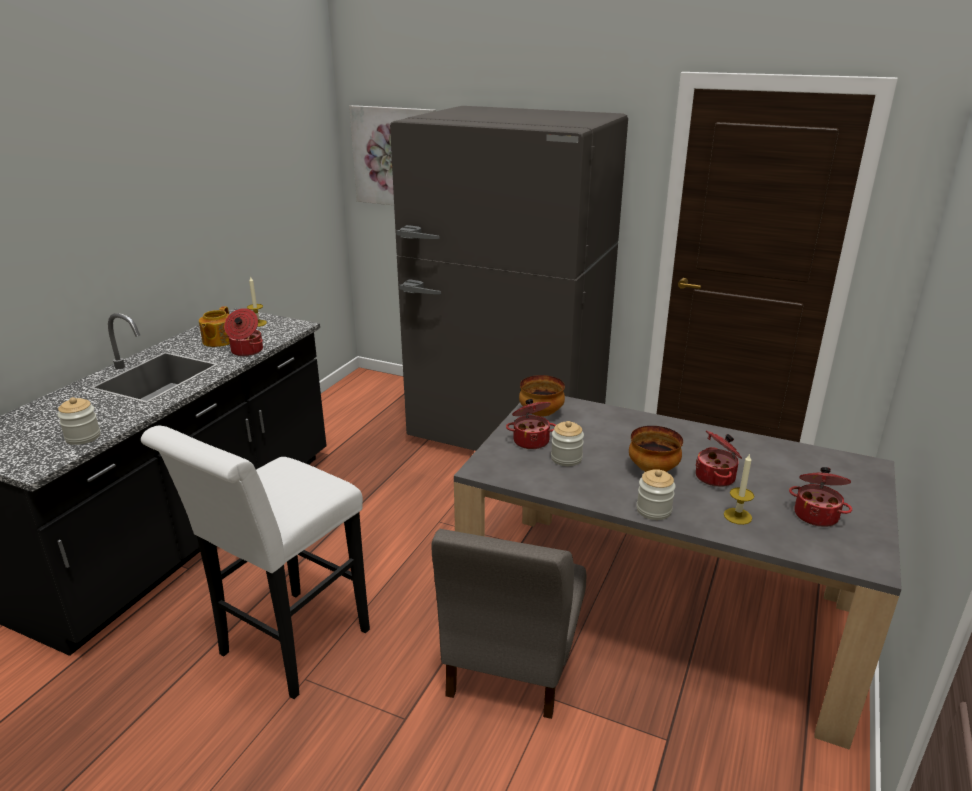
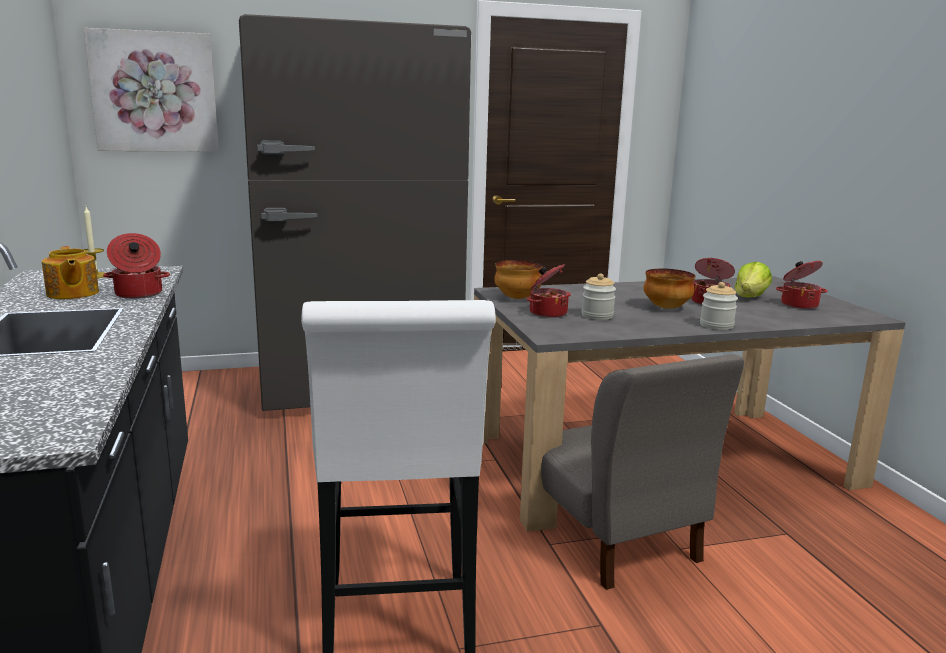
camera: 40 degrees left, 10 degrees down
jar [57,397,100,445] -> none
candle [724,453,754,525] -> none
none -> lettuce [735,262,772,298]

